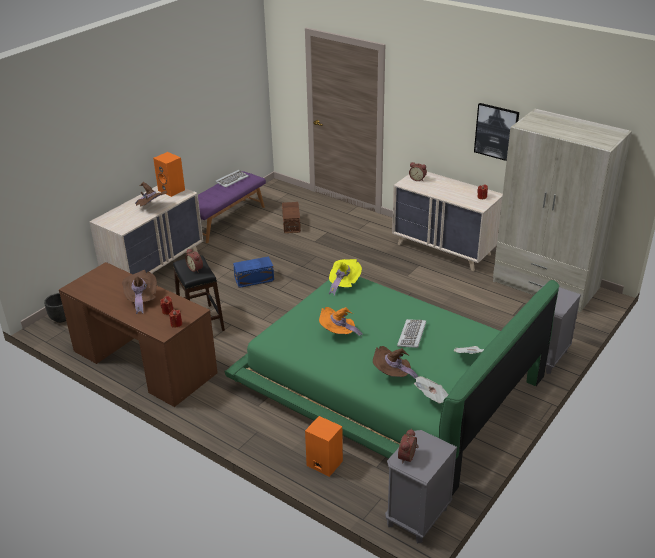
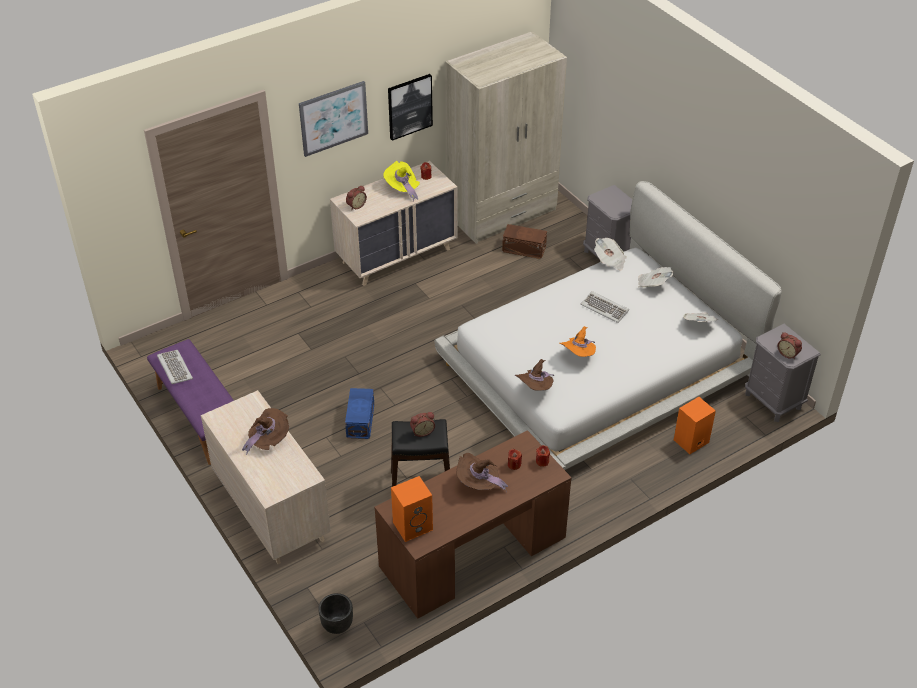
camera: 70 degrees left, 10 degrees up
orange speaker [153,152,185,197] -> orange speaker moved to [391,476,433,542]
green bed [225,277,559,496] -> white bed [434,181,782,470]
brown storage box [282,202,301,233] -> brown storage box moved to [502,224,547,259]
yellow hat [329,259,362,296] -> yellow hat moved to [383,161,420,202]
brown hat [373,346,419,379] -> brown hat moved to [515,359,554,391]
none -> picture [299,81,368,157]
none -> newspaper [594,238,626,271]

